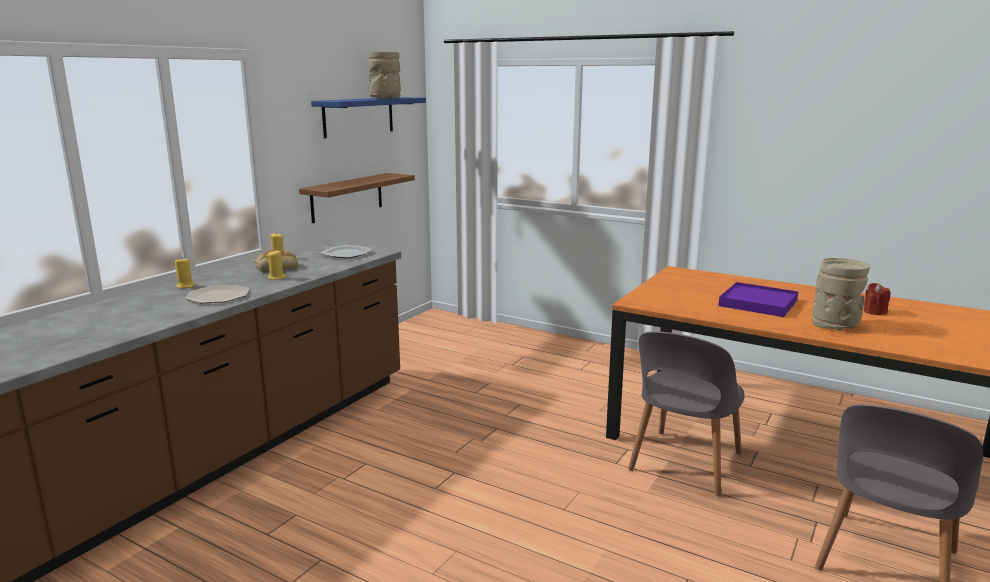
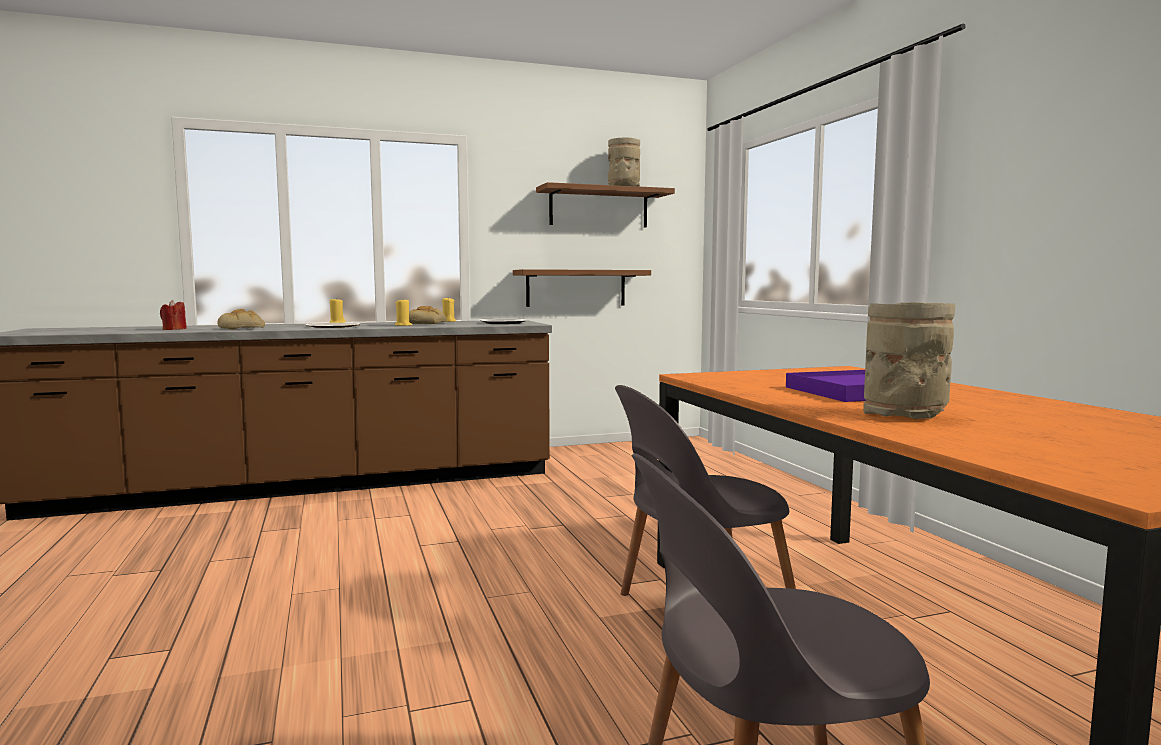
camera: 40 degrees right, 10 degrees down
blue shelf [311,97,426,138] -> brown shelf [536,182,675,228]
red candle [864,283,891,315] -> red candle moved to [160,300,187,330]
none -> bread [217,309,265,329]

